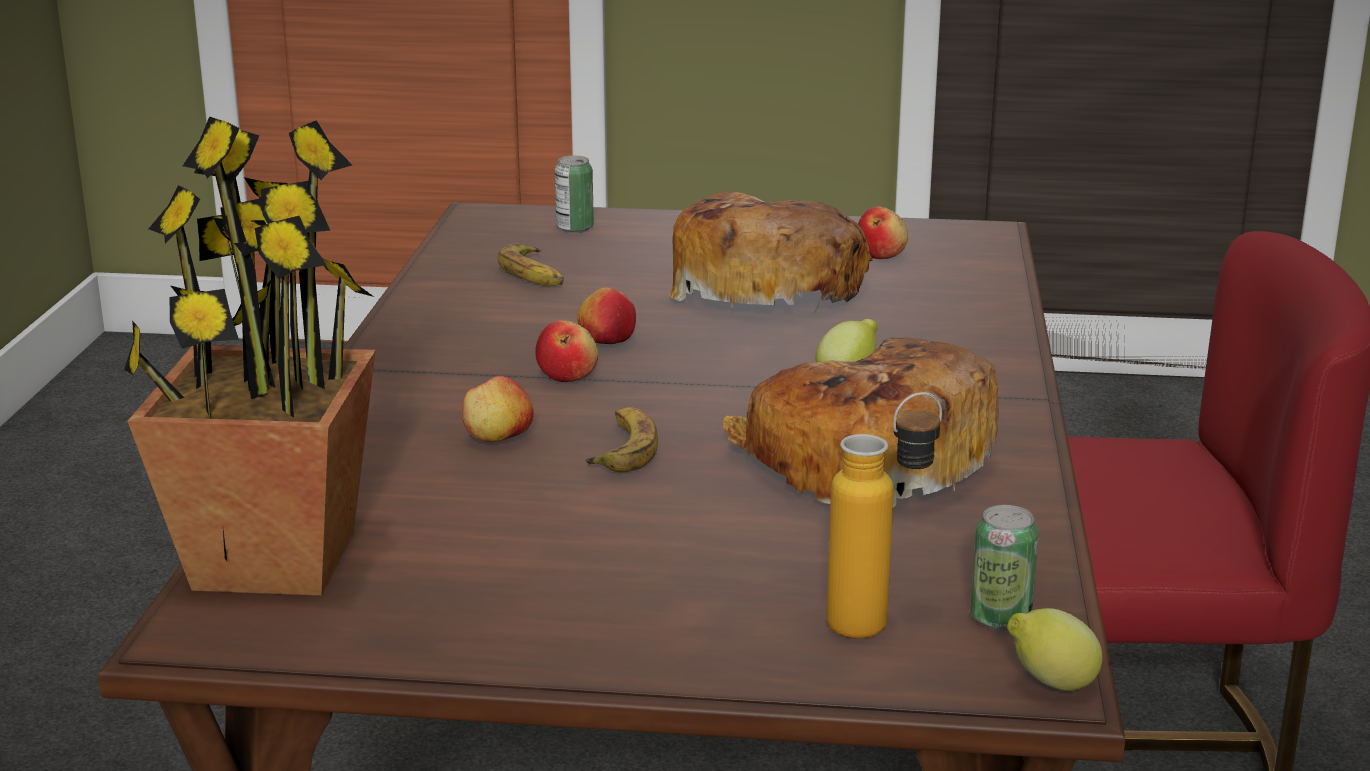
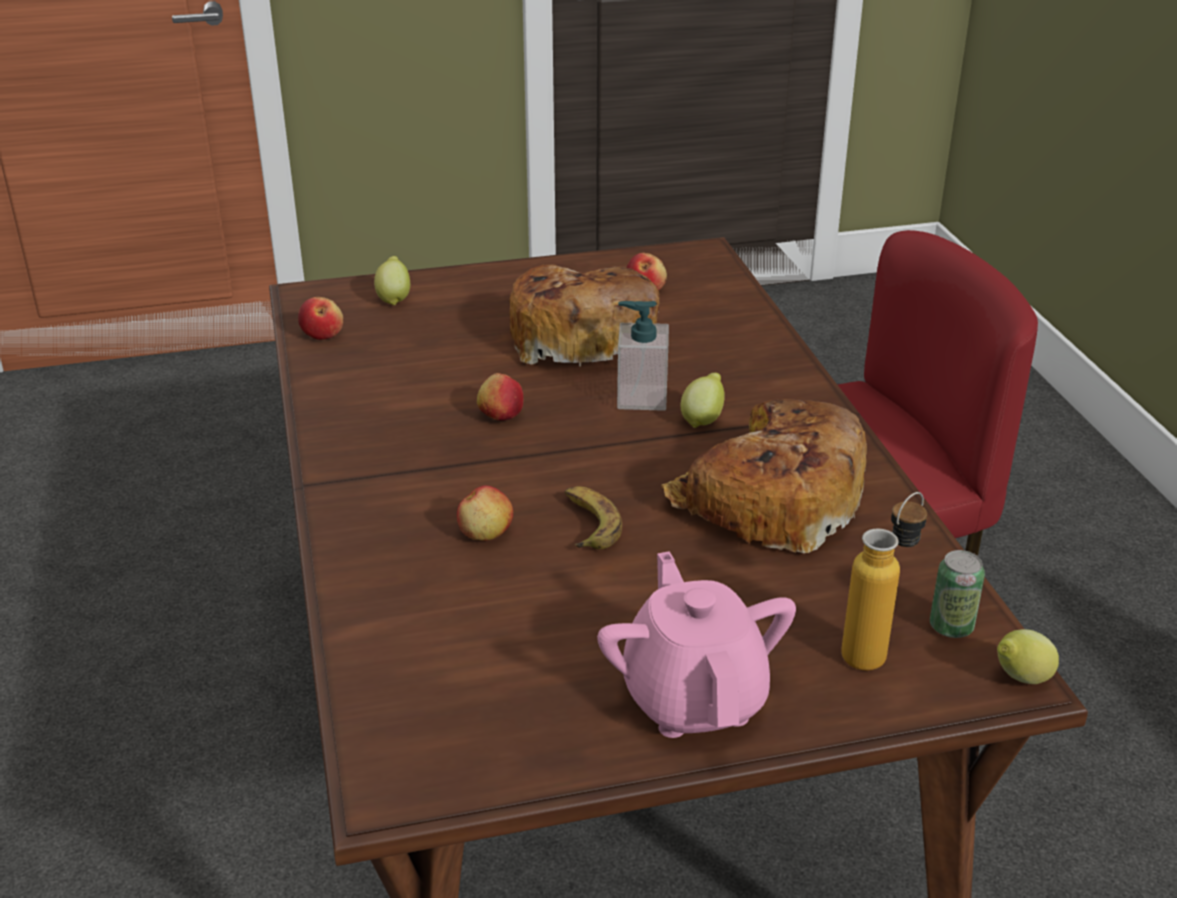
camera: 20 degrees left, 10 degrees up
potted plant [124,117,376,596] -> none
banana [498,243,564,286] -> none
apple [535,320,598,382] -> apple moved to [298,297,343,340]
can [554,156,594,233] -> lemon [374,256,410,305]
none -> pink teapot [597,551,796,738]
none -> soap dispenser [617,301,669,411]

